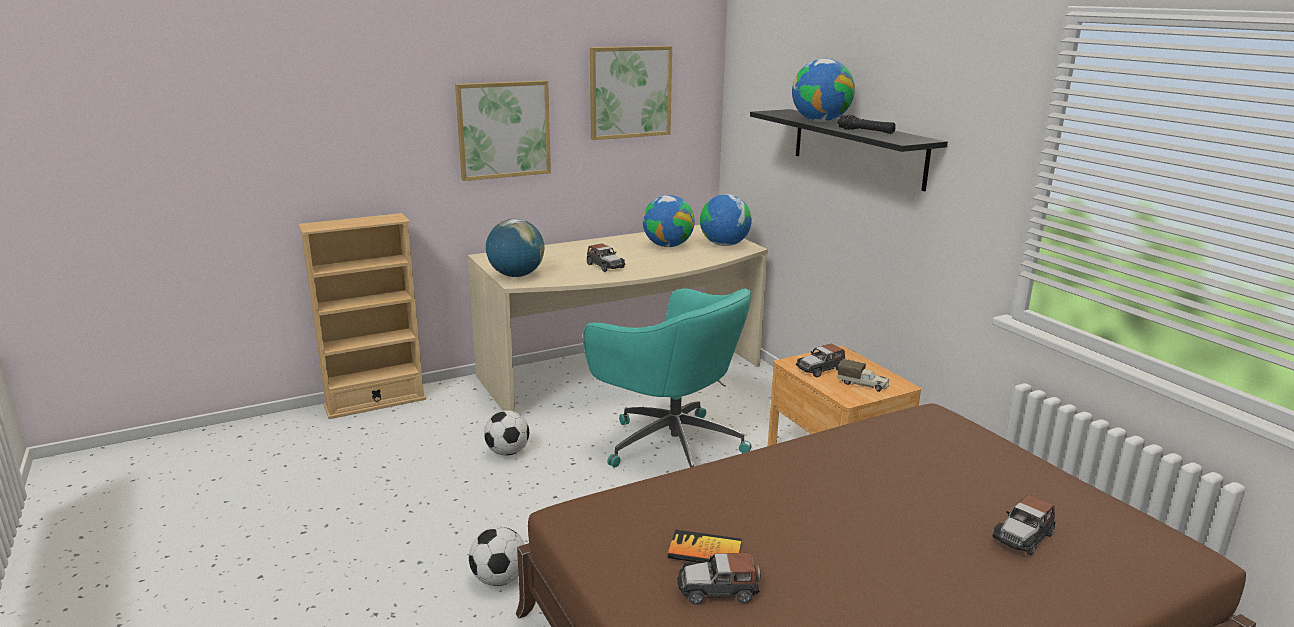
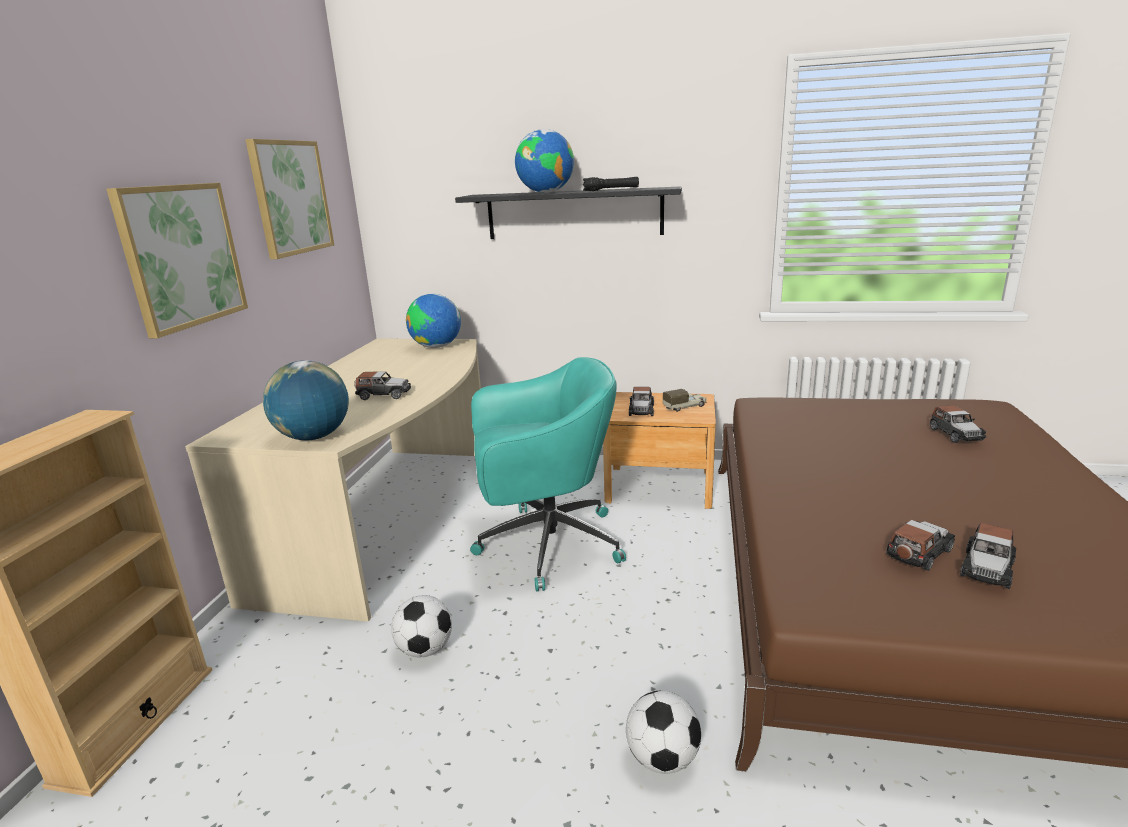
camera: 50 degrees left, 0 degrees up
globe [643,195,695,247] -> none
book [668,529,742,563] -> toy car [886,520,955,571]

